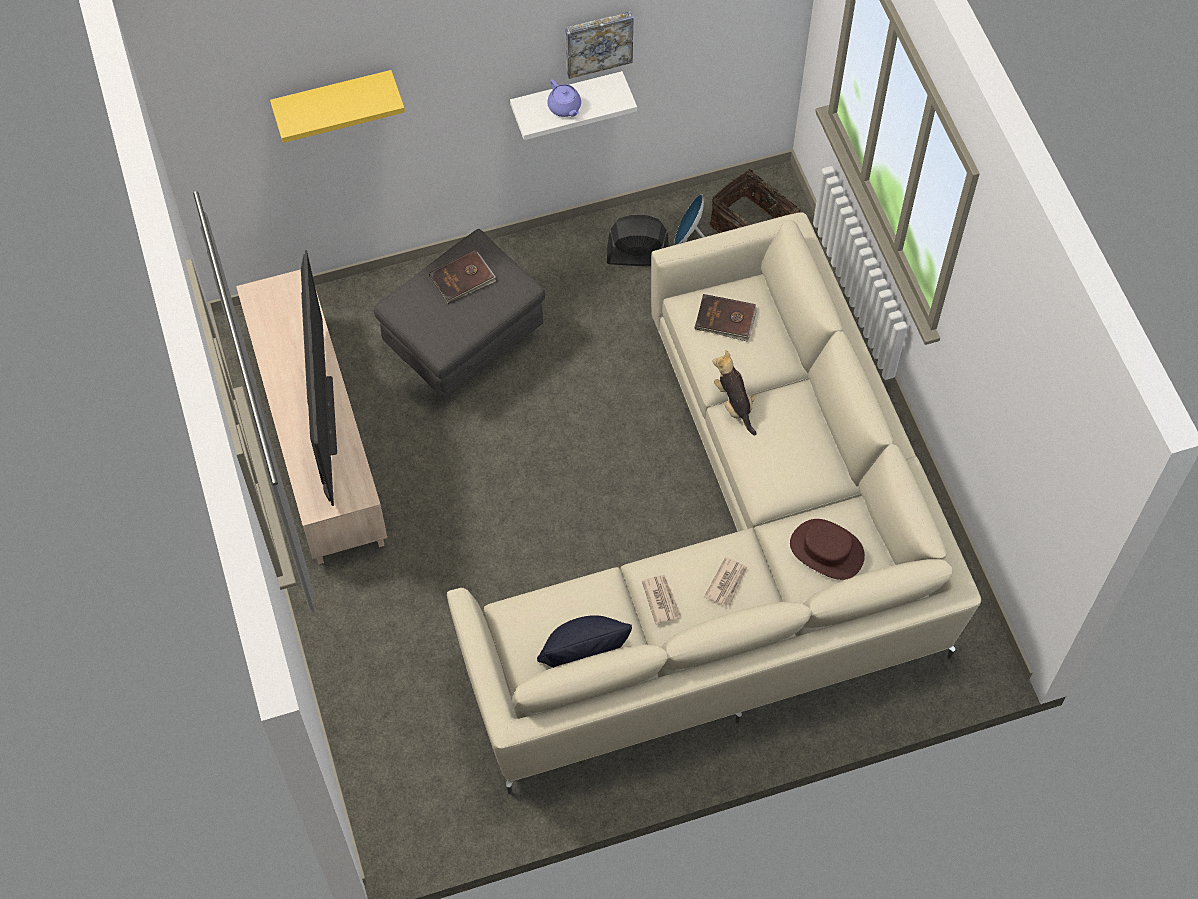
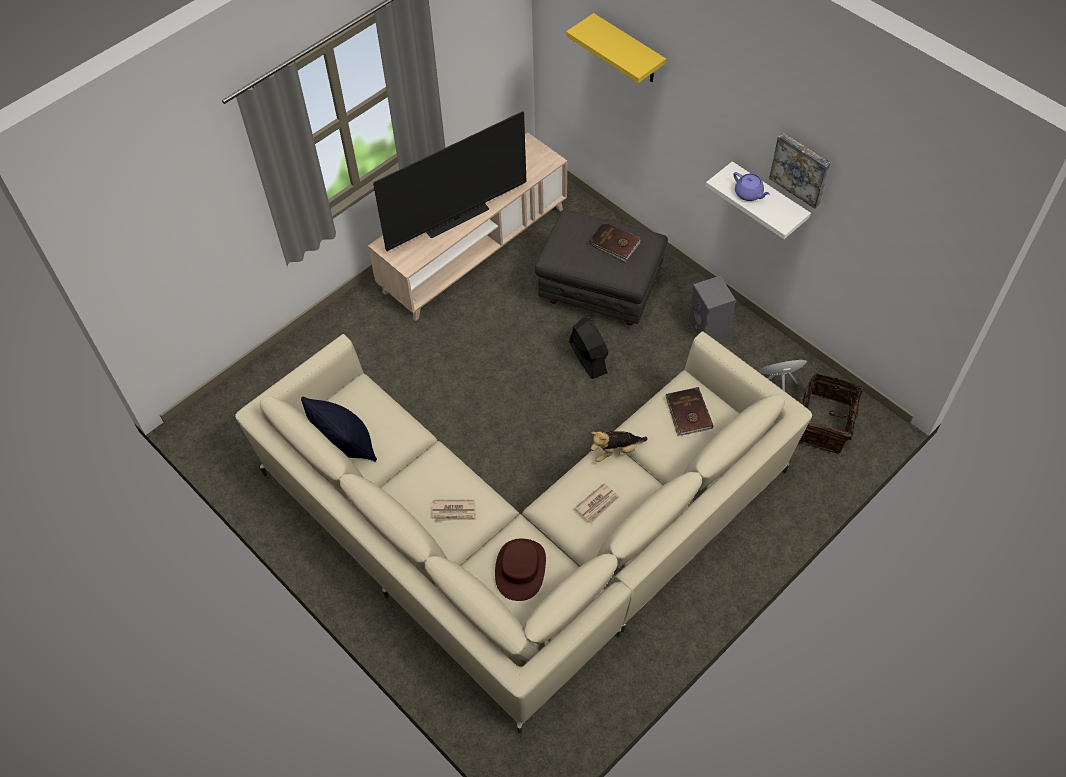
camera: 65 degrees right, 5 degrees down
purple teapot [547,79,581,117] -> purple teapot turned 75 degrees counterclockwise [733,172,770,201]
black fan [607,215,669,266] -> black fan moved to [569,317,608,379]
newspaper [642,575,681,624] -> newspaper moved to [574,483,619,523]
plush toy [713,350,757,435] -> plush toy turned 150 degrees counterclockwise [591,431,648,462]
none -> grey speaker [688,276,736,340]

